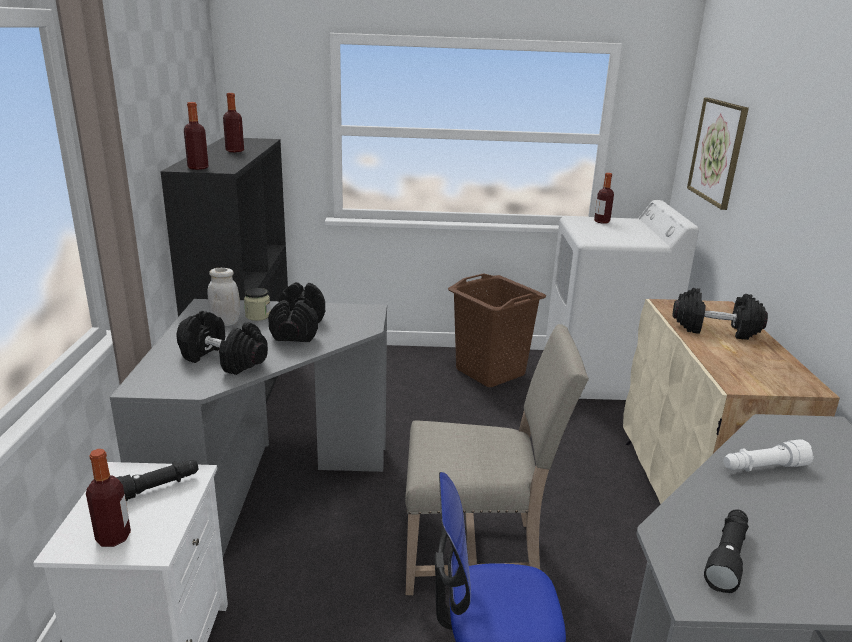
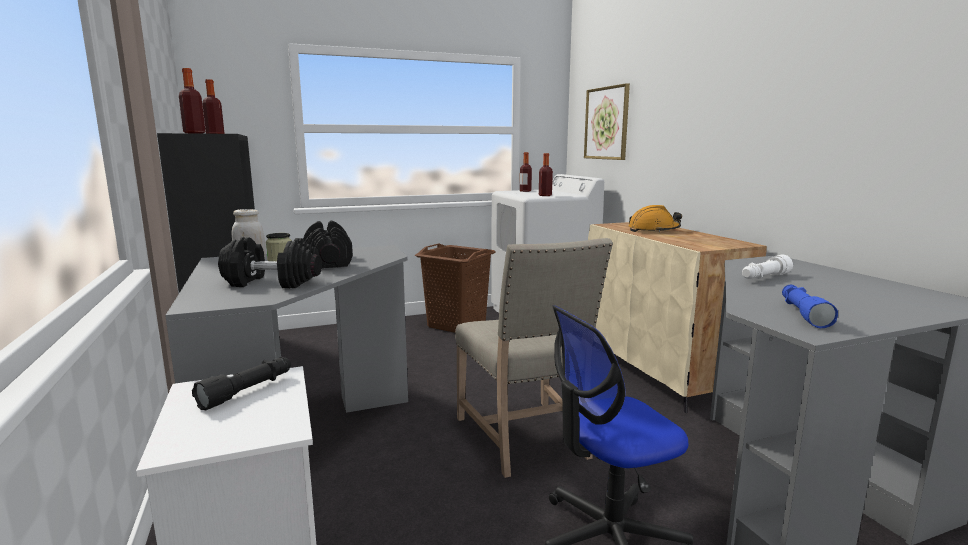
camera: 20 degrees left, 10 degrees down
bottle [86,449,131,547] -> bottle moved to [539,153,553,196]
beige chair [405,324,589,595] -> beige chair turned 90 degrees clockwise [455,238,613,478]
black dumbbell [673,288,768,340] -> orange hard hat [628,205,682,232]
black flashlight [704,509,749,593] -> blue flashlight [782,285,838,328]

